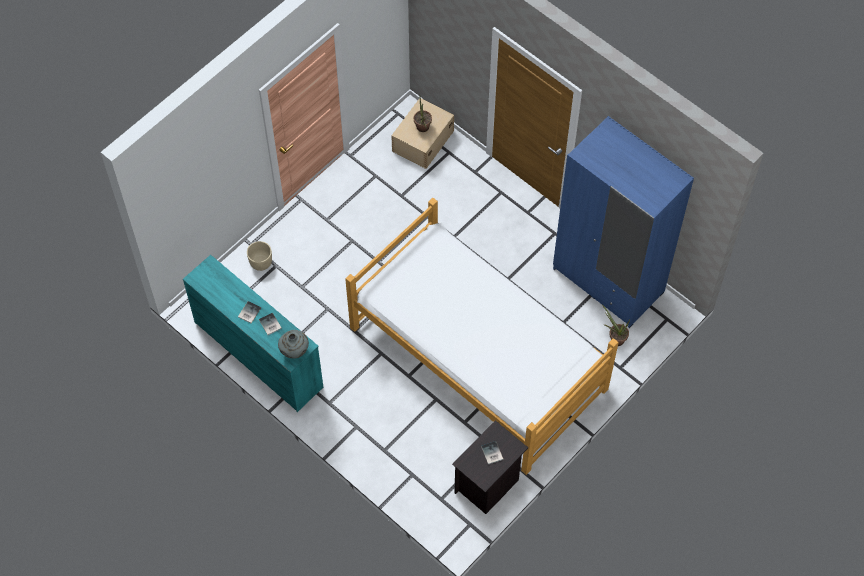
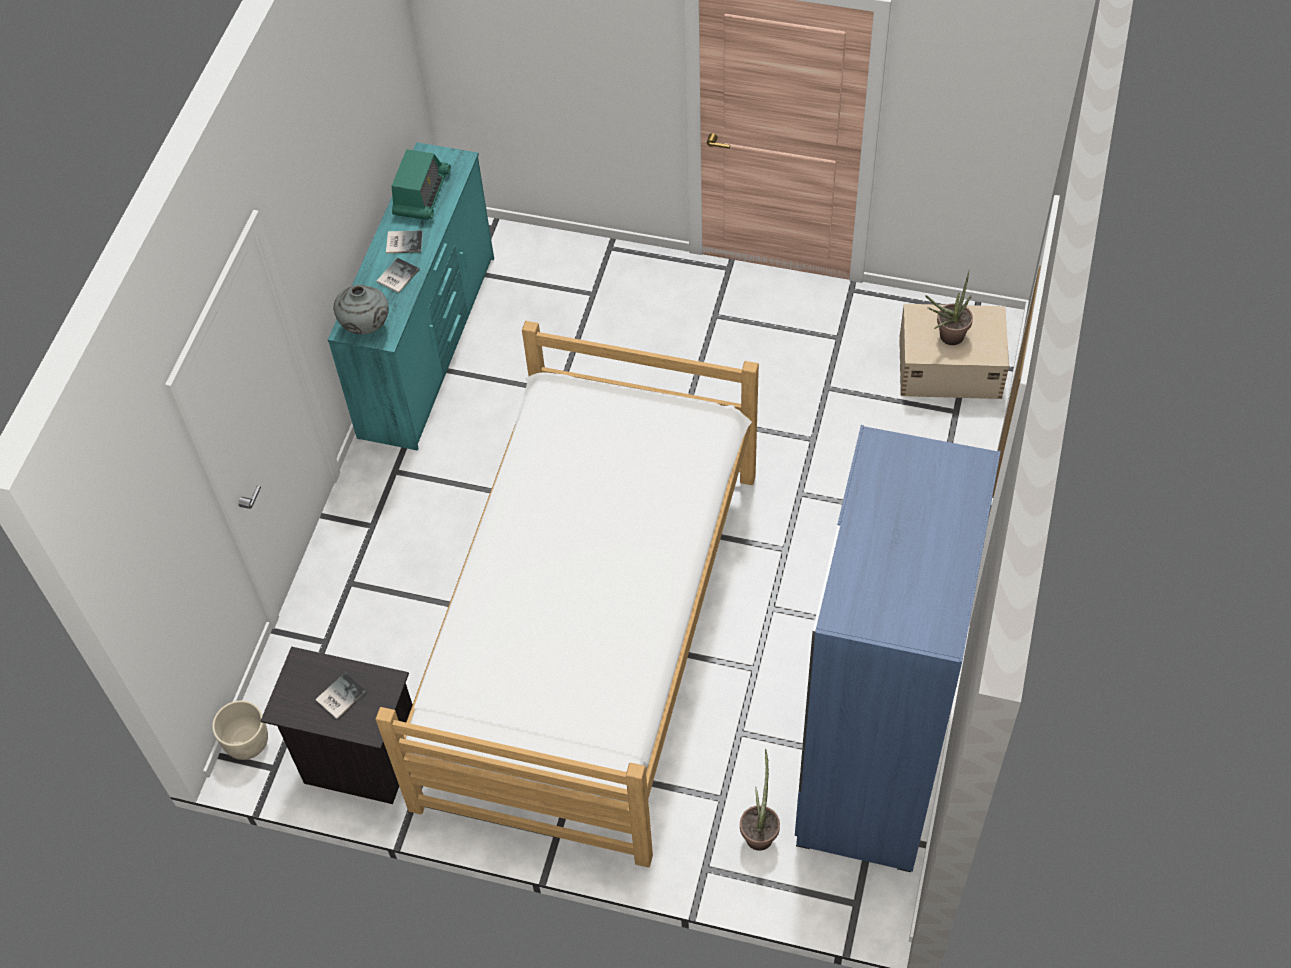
camera: 65 degrees right, 5 degrees down
beige planter [247,241,272,271] -> beige planter moved to [212,700,268,760]
none -> radio [392,149,451,220]

